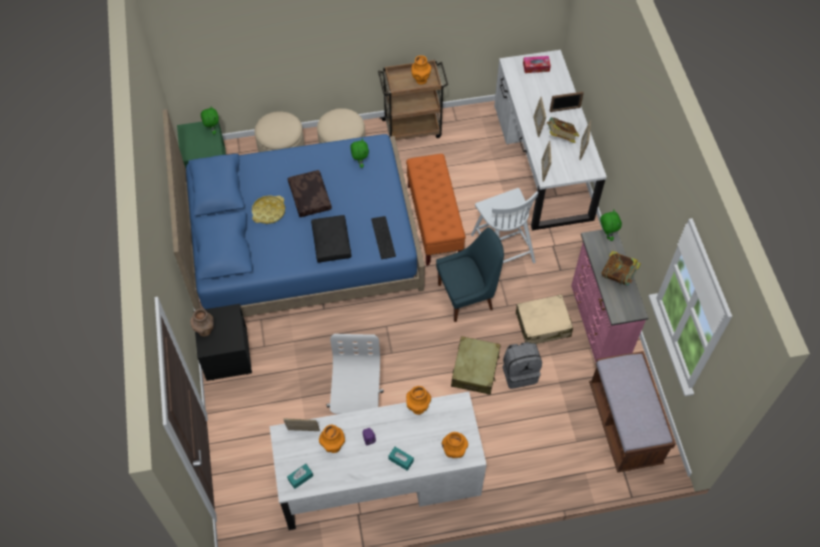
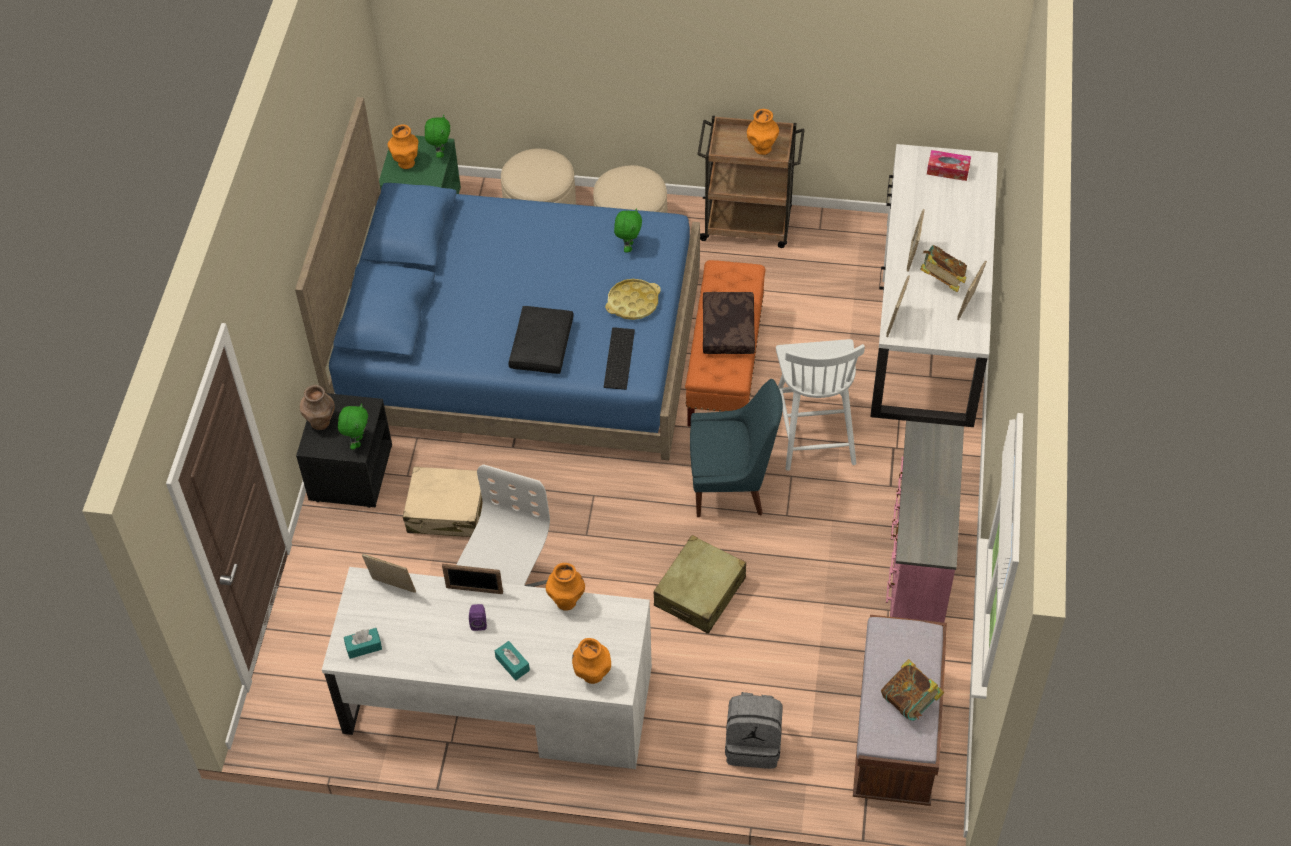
camera: 20 degrees right, 5 degrees down
yellow tray [252,195,285,224] -> yellow tray moved to [605,279,661,320]
brown pillow [288,170,332,217] -> brown pillow moved to [703,292,755,354]
orange vase [319,425,345,453] -> orange vase moved to [388,124,419,169]
grey backpack [503,342,542,389] -> grey backpack moved to [725,692,783,769]
beige suitcase [516,294,573,344] -> beige suitcase moved to [403,467,482,537]
picture frame [550,92,584,112] -> picture frame moved to [442,564,503,594]
green plush toy [600,210,622,241] -> green plush toy moved to [338,403,368,450]
book [602,250,641,285] -> book moved to [881,659,944,721]

